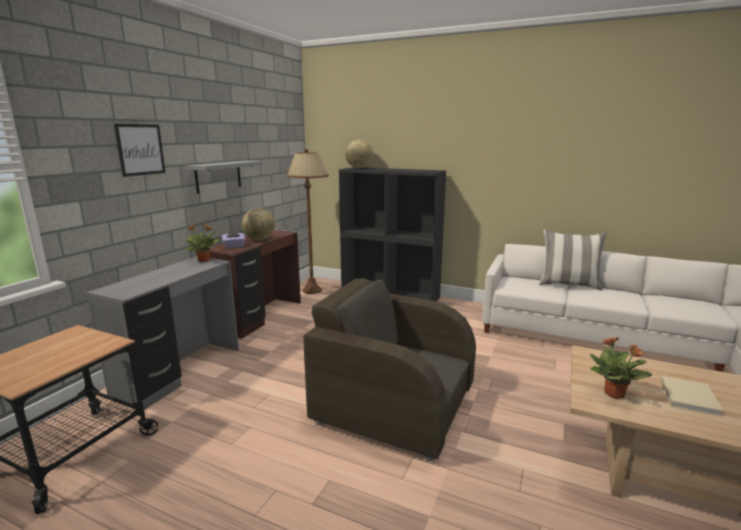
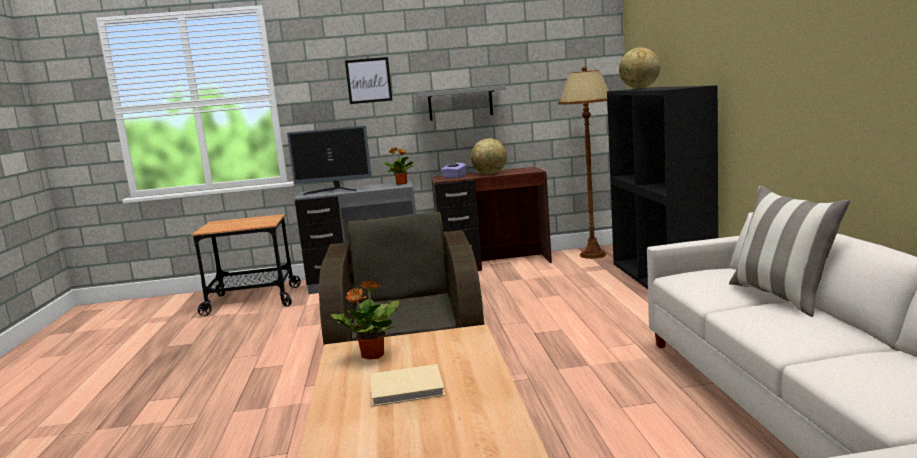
camera: 60 degrees right, 5 degrees down
none -> monitor [287,126,372,195]

